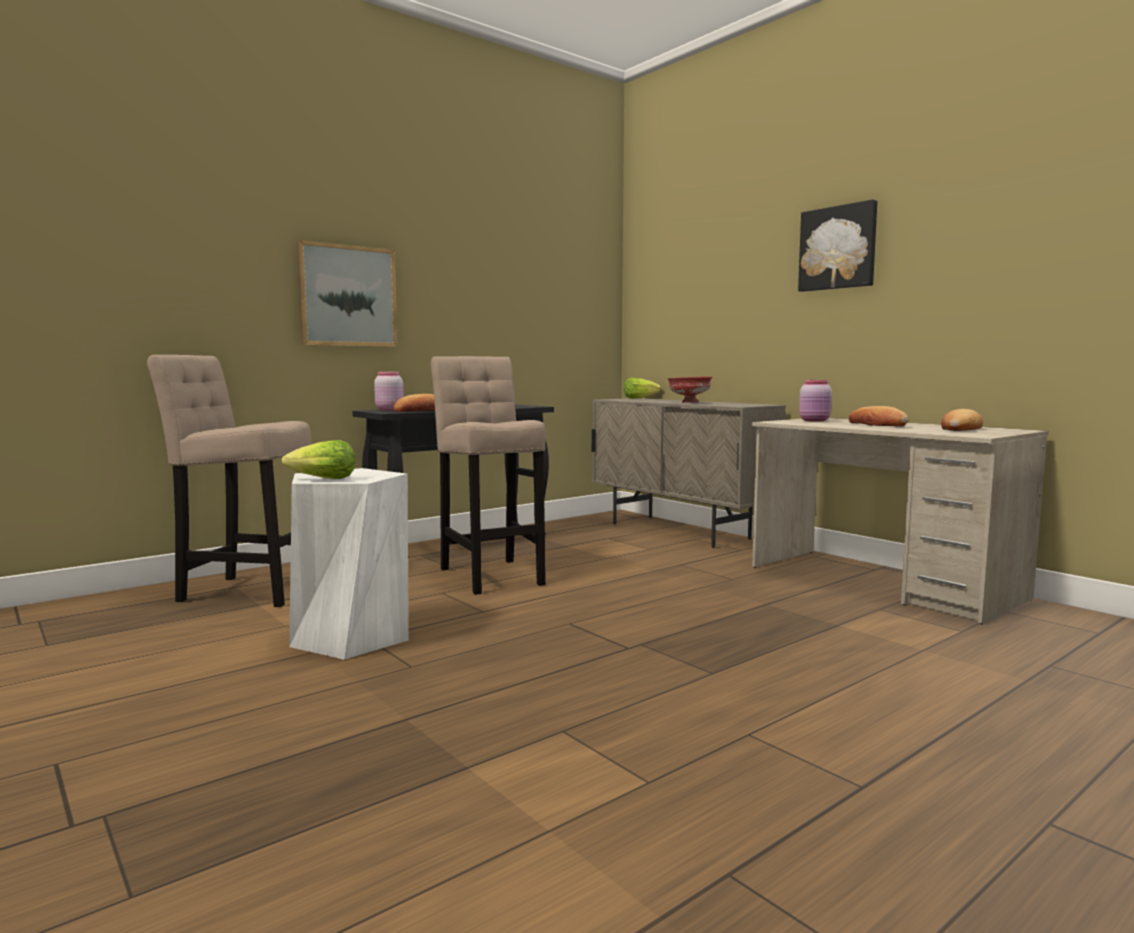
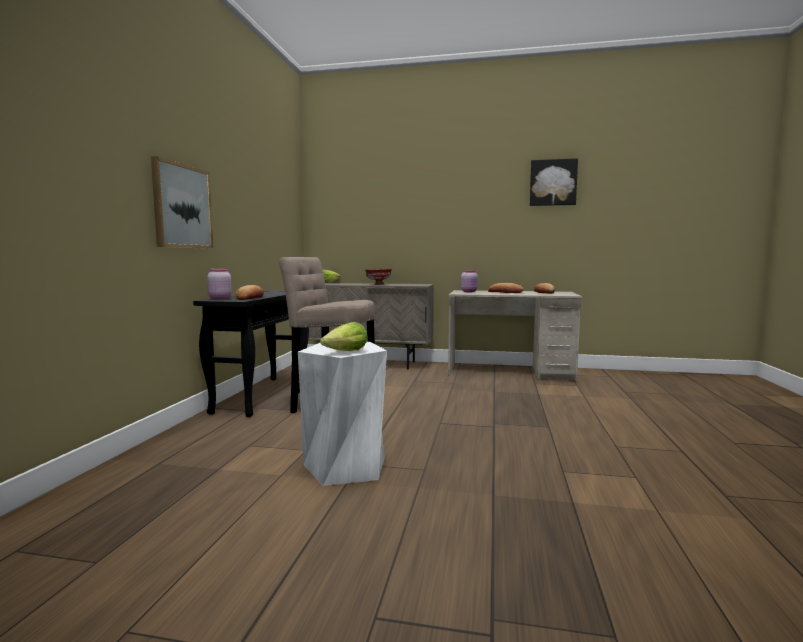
camera: 40 degrees left, 0 degrees up
beige stool [147,355,311,607] -> none
picture [798,199,877,292] -> picture moved to [530,158,578,206]

